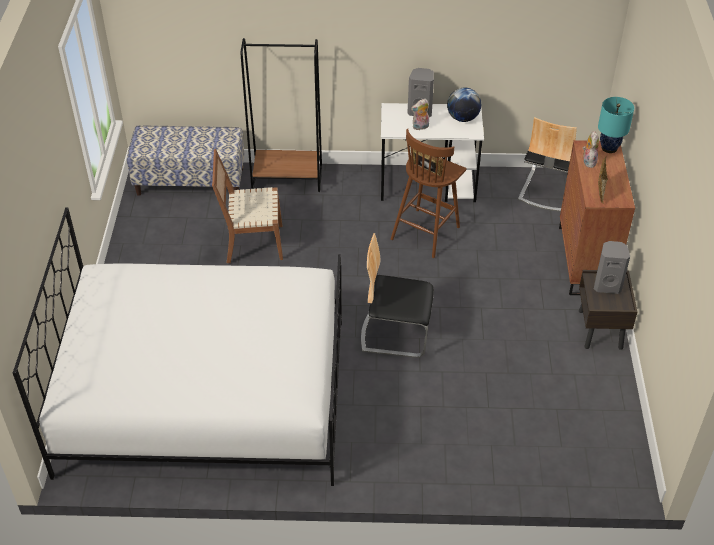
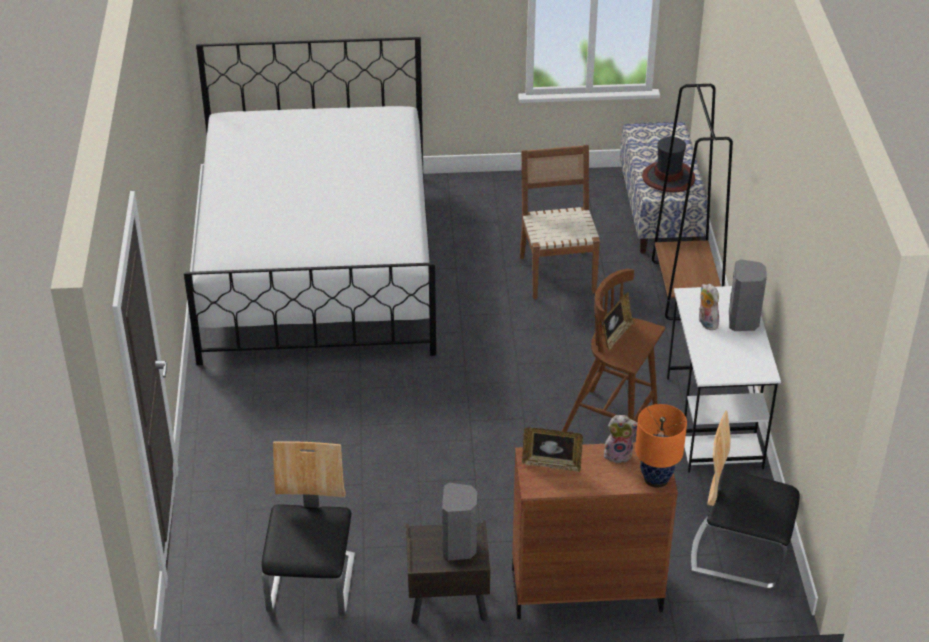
camera: 85 degrees right, 5 degrees down
chair [361,233,434,358] -> chair moved to [262,441,355,616]
globe [447,88,481,122] -> none
turquoise table lamp [598,97,634,153] -> orange table lamp [635,404,687,487]
none -> hat [642,137,695,192]

